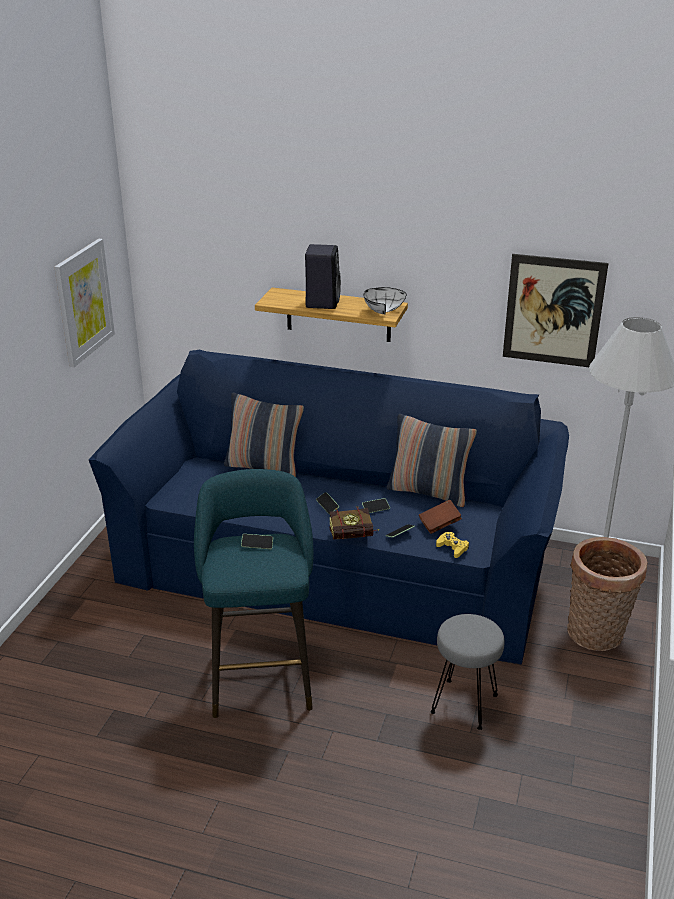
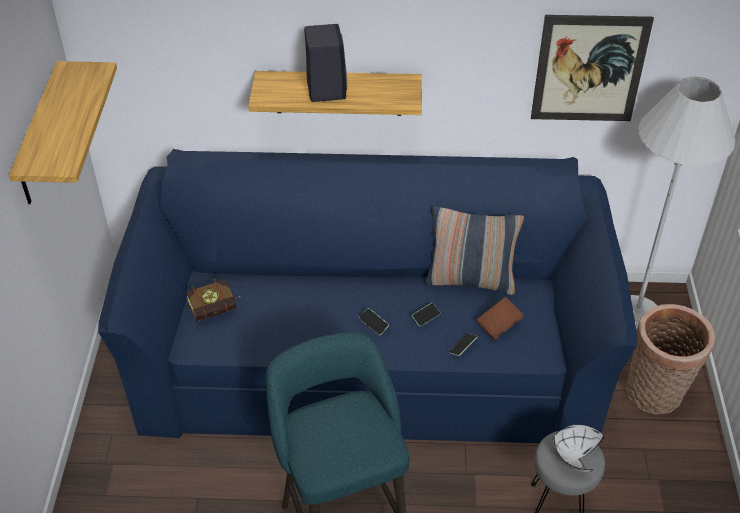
camera: 15 degrees left, 15 degrees up
picture [55,239,115,367] -> shelf [9,61,117,204]
pillow [224,393,304,477] -> none
phone [241,534,273,549] -> none
book [329,506,379,539] -> book moved to [186,279,240,321]
white bowl [363,287,407,314] -> white bowl moved to [553,424,604,472]
yellow game controller [436,532,469,558] -> none

